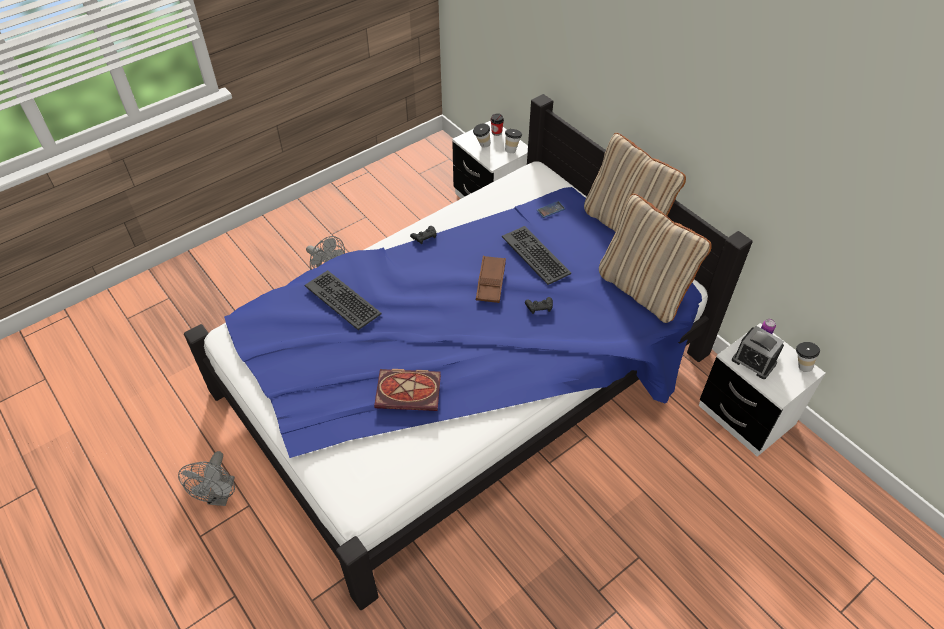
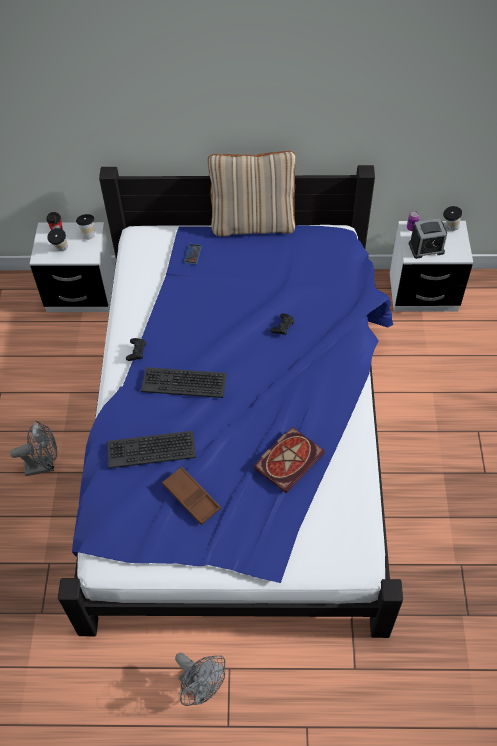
camera: 50 degrees left, 5 degrees up
brown tray [476,256,506,303] -> brown tray moved to [162,467,221,525]
keyboard [502,226,571,285] -> keyboard moved to [141,367,227,398]
beige pillow [599,194,712,323] -> none

